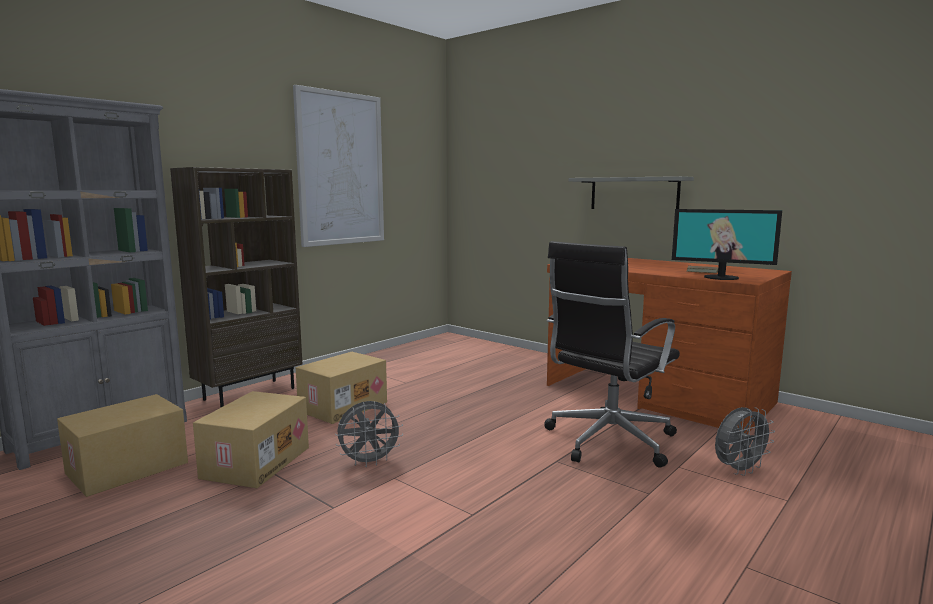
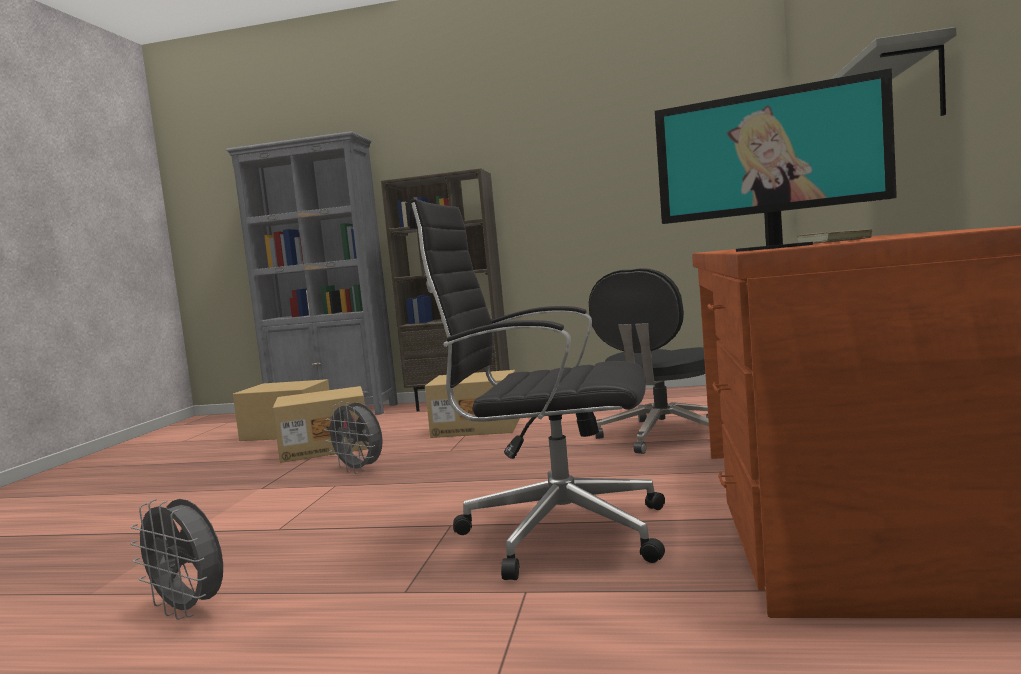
camera: 60 degrees right, 5 degrees down
picture [293,85,384,247] -> none
monitor [672,209,782,280] -> monitor turned 60 degrees counterclockwise [655,68,897,252]
grey fan [715,407,775,476] -> grey fan moved to [130,499,223,620]
none -> black office chair [589,268,709,454]

